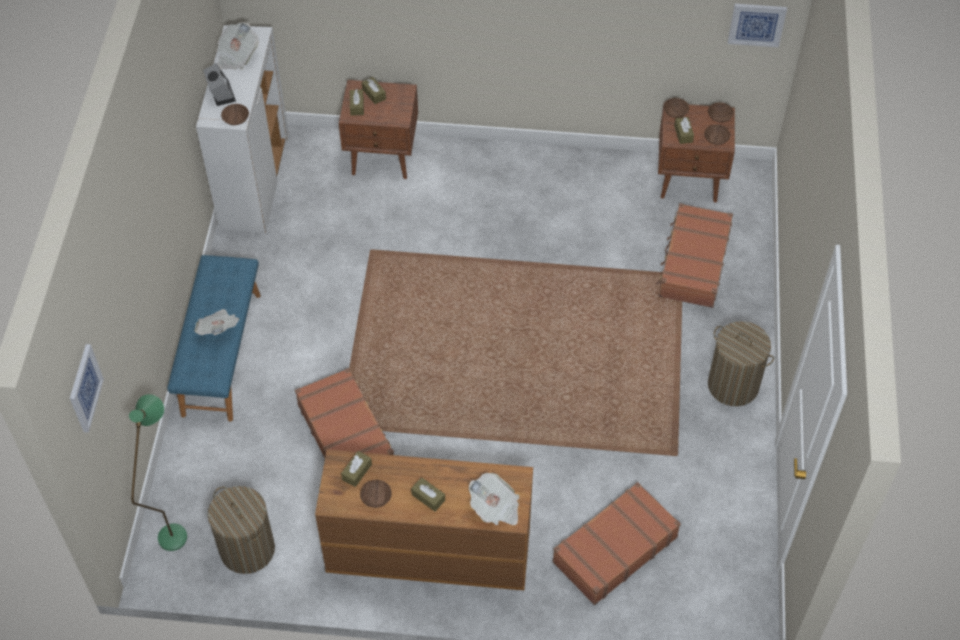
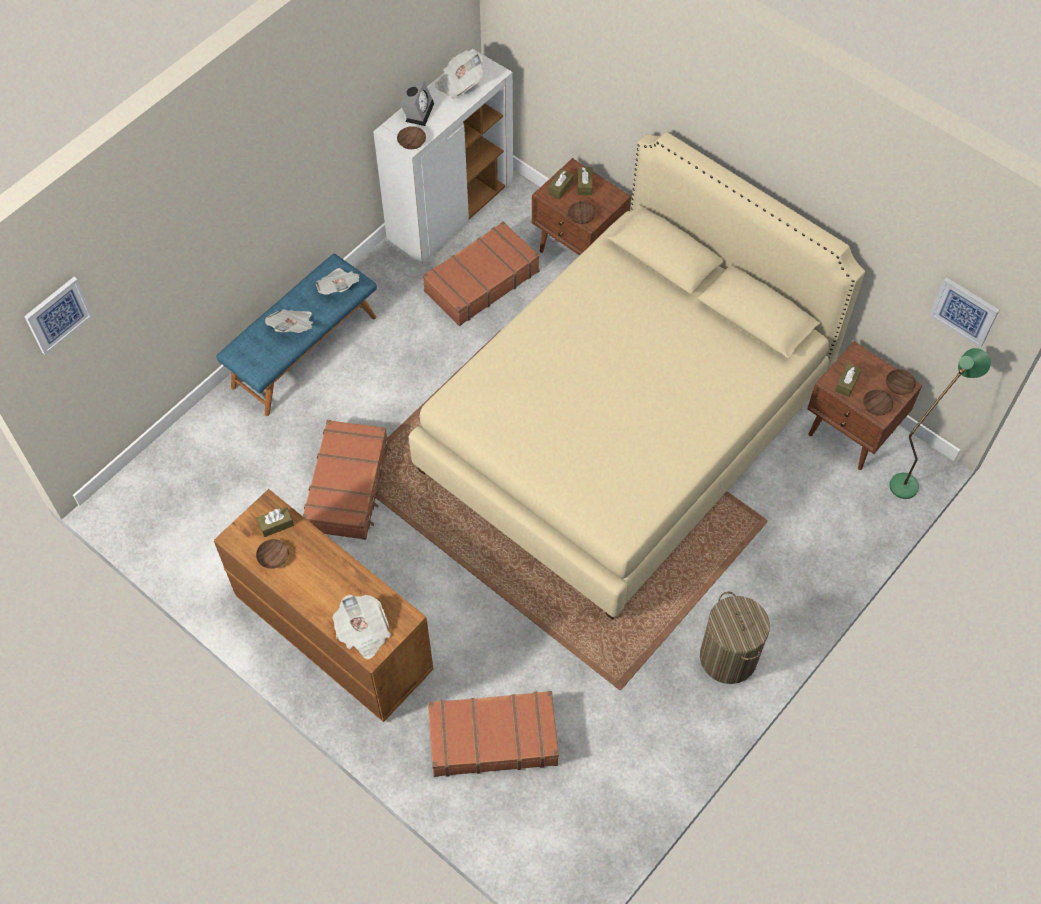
camera: 35 degrees right, 5 degrees up
green floor lamp [129,394,187,551] -> green floor lamp moved to [890,348,991,499]
laundry basket [208,486,275,574] -> none
brown tissue box [411,477,445,511] -> none
brown suitcase [656,203,733,308] -> brown suitcase moved to [423,221,540,326]
brown bowl [664,98,689,118] -> brown bowl moved to [568,201,596,224]
none -> newspaper [316,268,360,295]
none -> beige bed [409,132,865,620]

